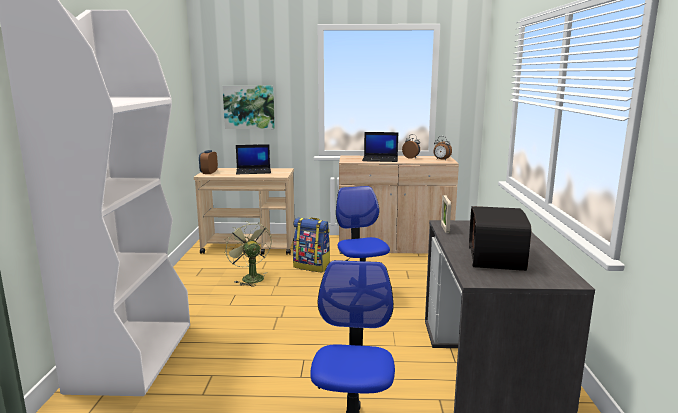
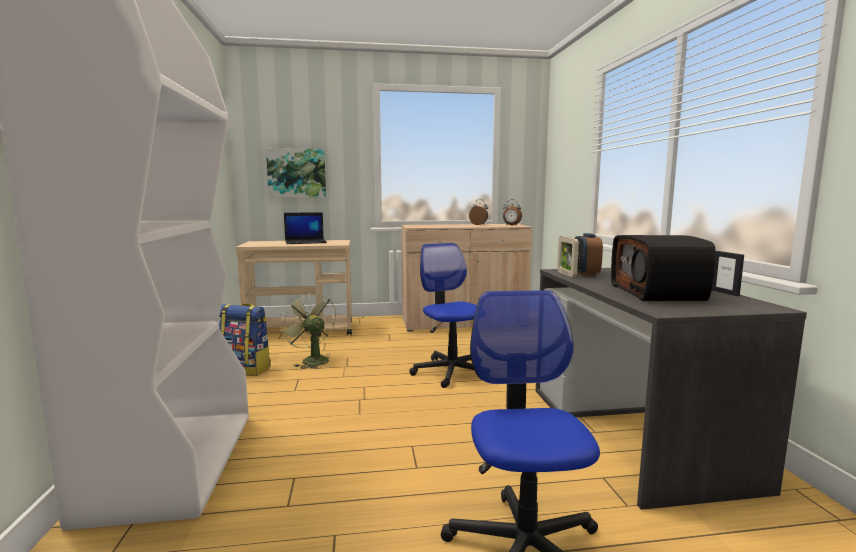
camera: 10 degrees left, 5 degrees down
alarm clock [199,150,218,174] -> alarm clock moved to [575,233,603,275]
backpack [293,218,330,272] -> backpack moved to [219,303,271,376]
laptop [362,132,398,162] -> none
none -> picture frame [712,251,744,296]

